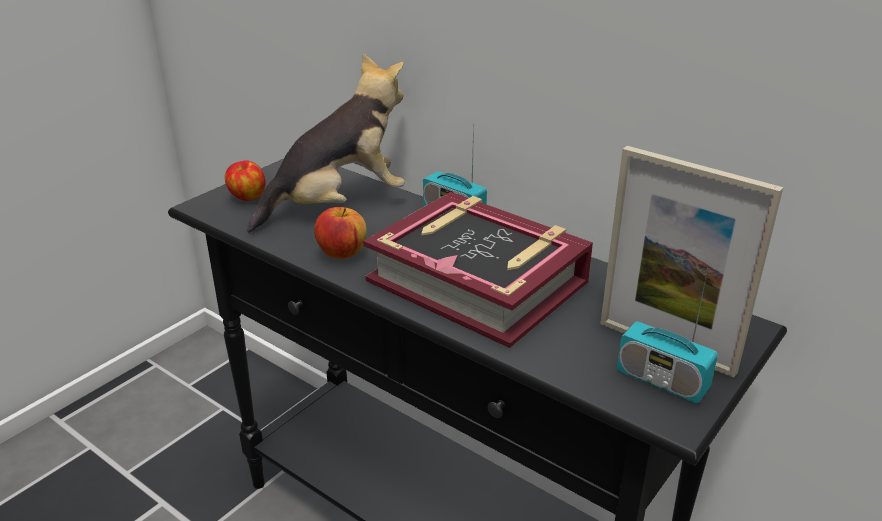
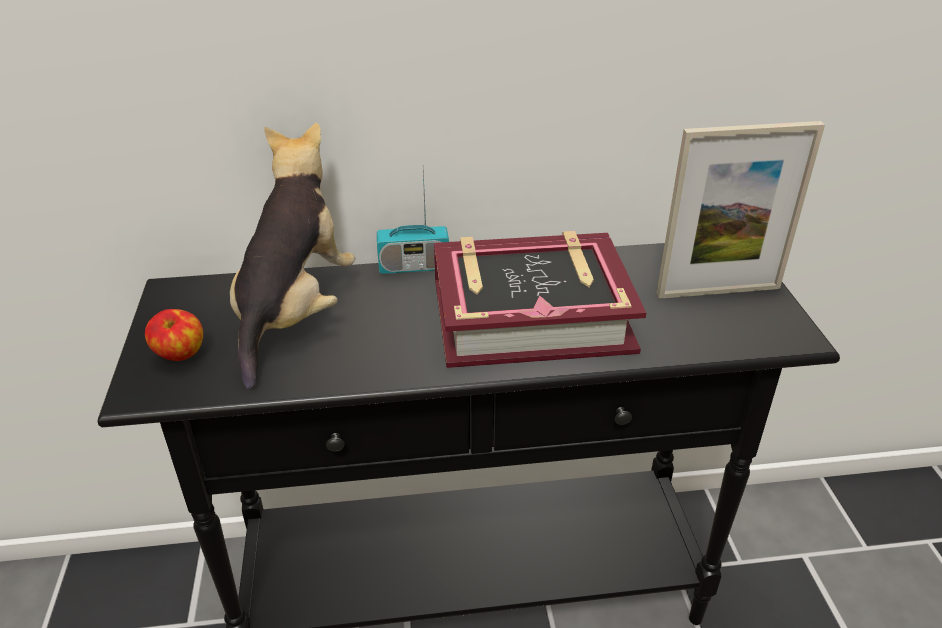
camera: 45 degrees left, 5 degrees up
apple [314,207,367,259] -> none
radio [617,268,718,403] -> none

